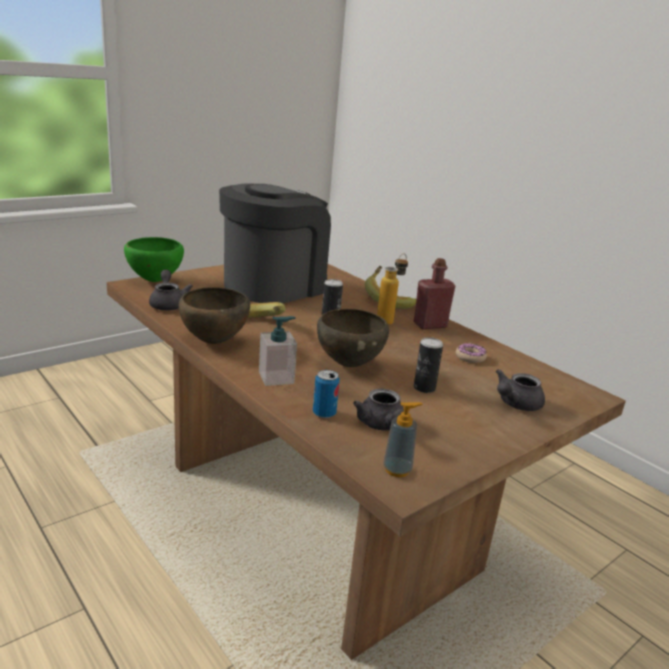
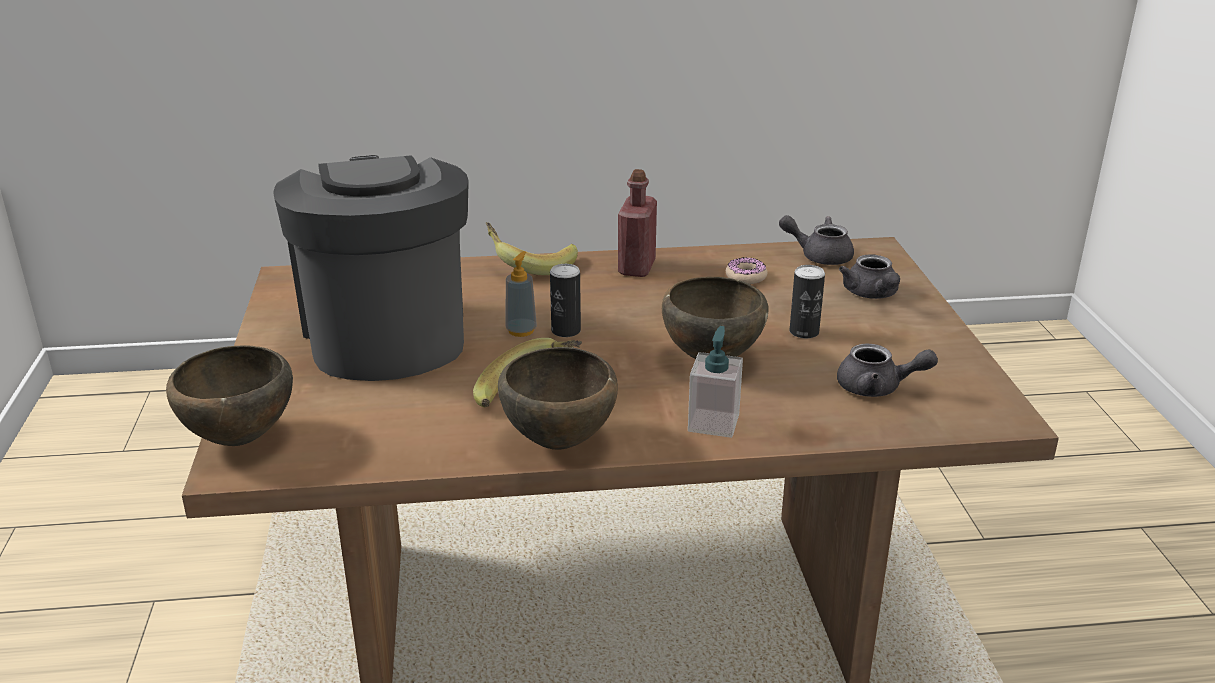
camera: 55 degrees left, 5 degrees up
green bowl [124,237,184,282] -> brown bowl [166,345,293,446]
grey teapot [149,269,193,311] -> grey teapot moved to [779,215,854,265]
can [313,370,340,418] -> none
bottle [377,253,408,325] -> none
soap dispenser [383,402,423,477] -> soap dispenser moved to [505,251,537,337]

